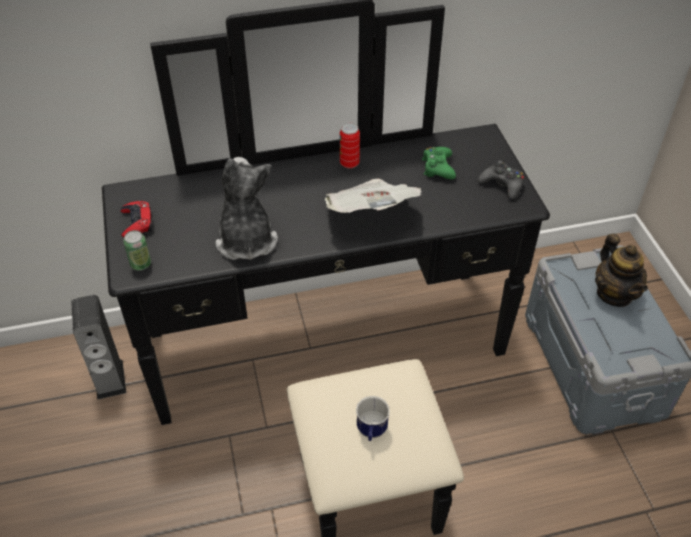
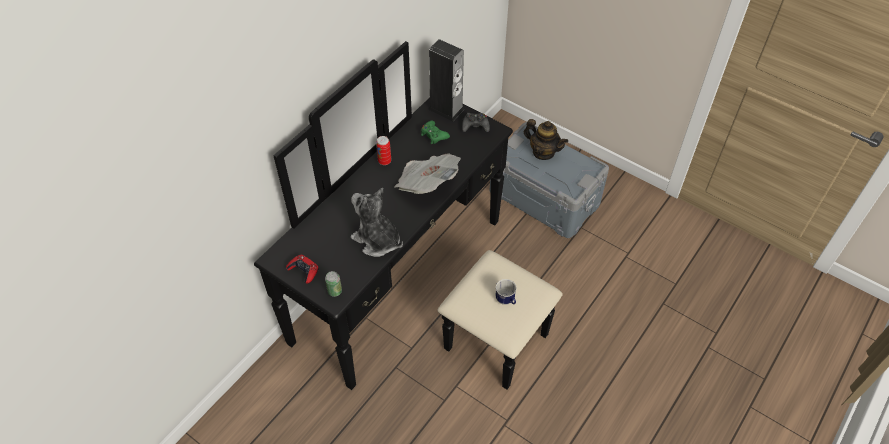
camera: 40 degrees left, 5 degrees up
speaker [71,295,126,400] -> speaker moved to [428,39,465,121]

